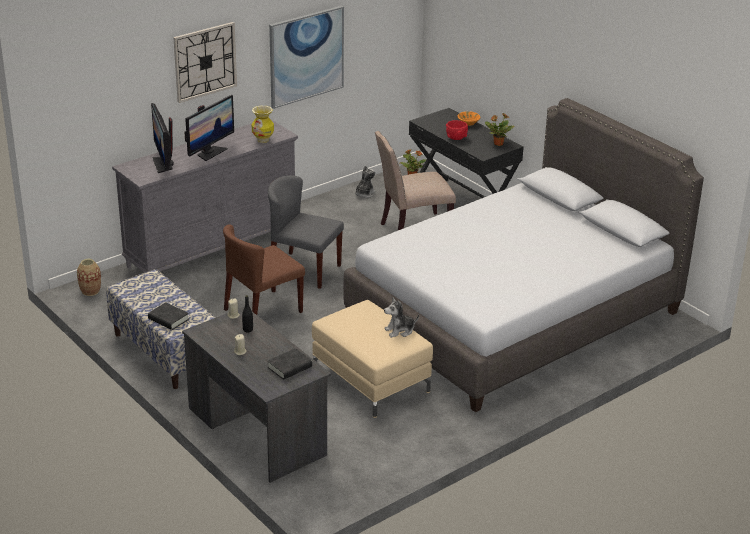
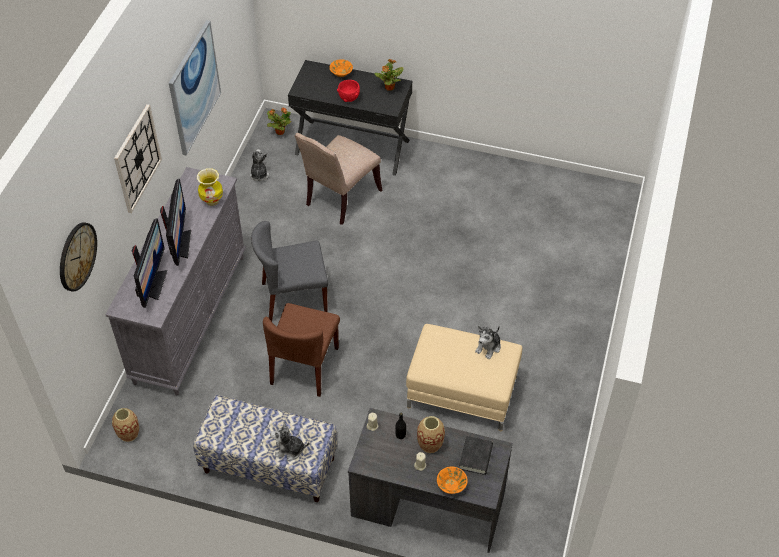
camera: 35 degrees left, 20 degrees up
black book [148,302,189,330] -> plush toy [270,421,309,461]
monitor [151,103,174,173] -> monitor turned 120 degrees counterclockwise [132,218,167,308]
grey bed [343,98,704,412] -> none
none -> wall clock [60,222,97,292]
none -> vase [417,416,445,453]
none -> orange bowl [437,466,468,494]

